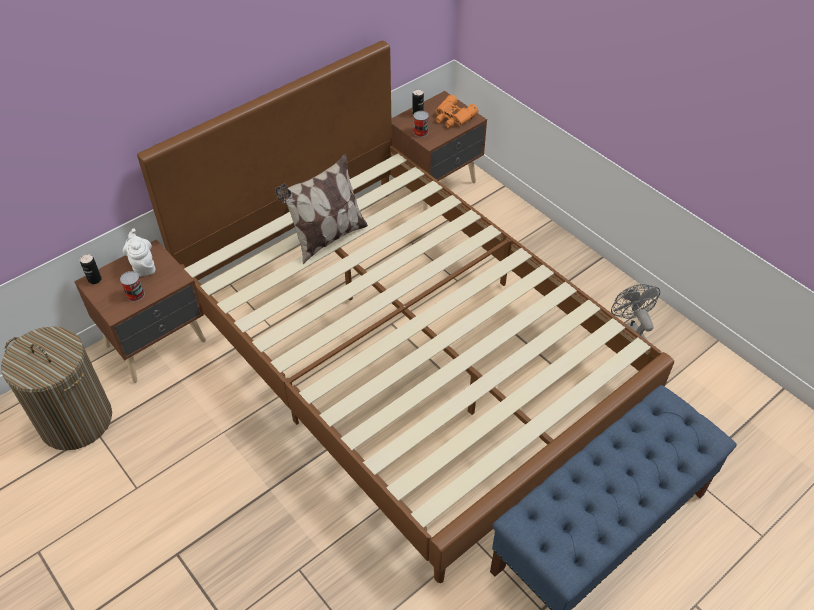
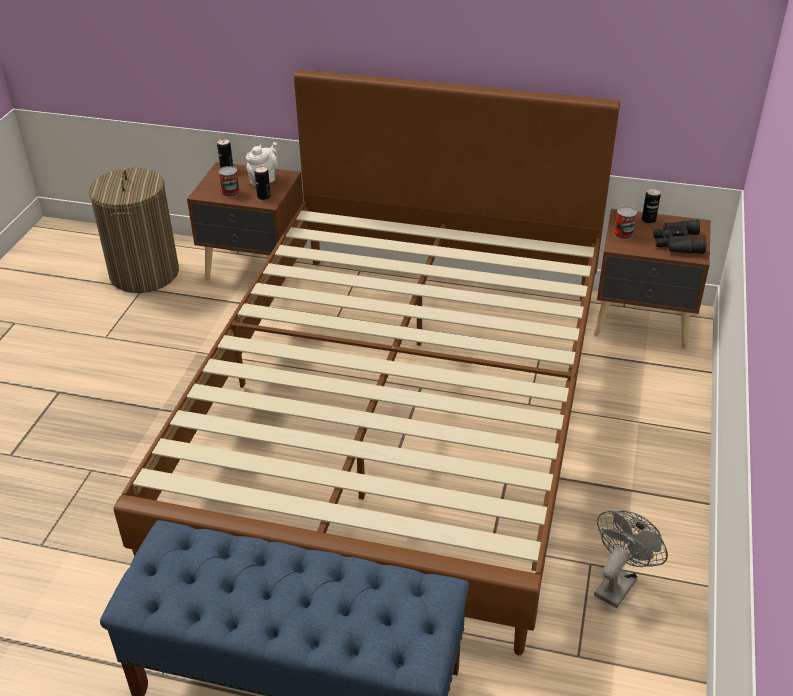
camera: 55 degrees right, 10 degrees down
pillow [275,154,368,264] -> none
orange binoculars [435,94,478,128] -> black binoculars [653,219,706,254]
none -> can [254,166,271,200]

